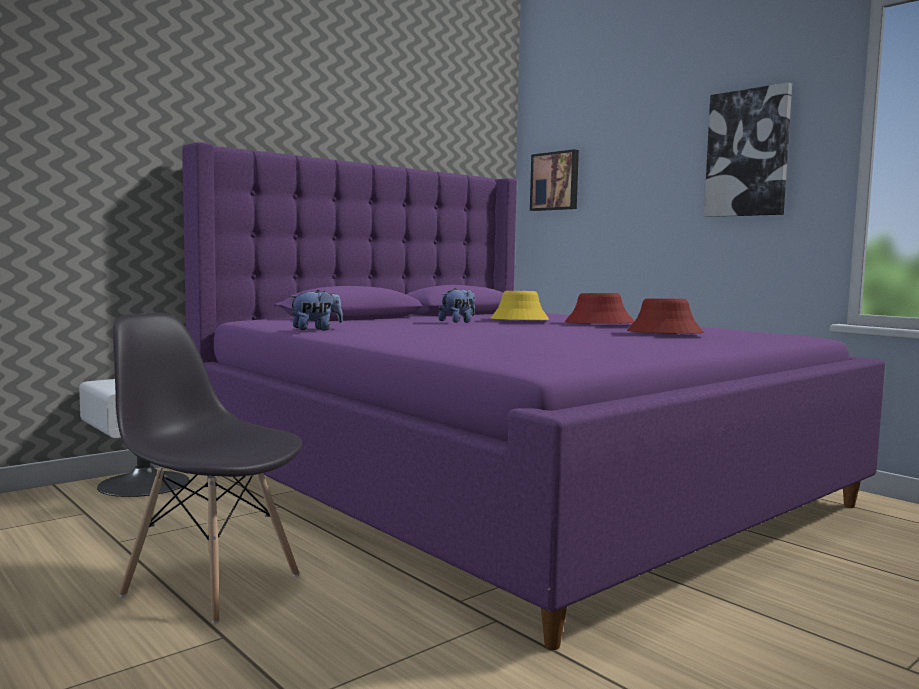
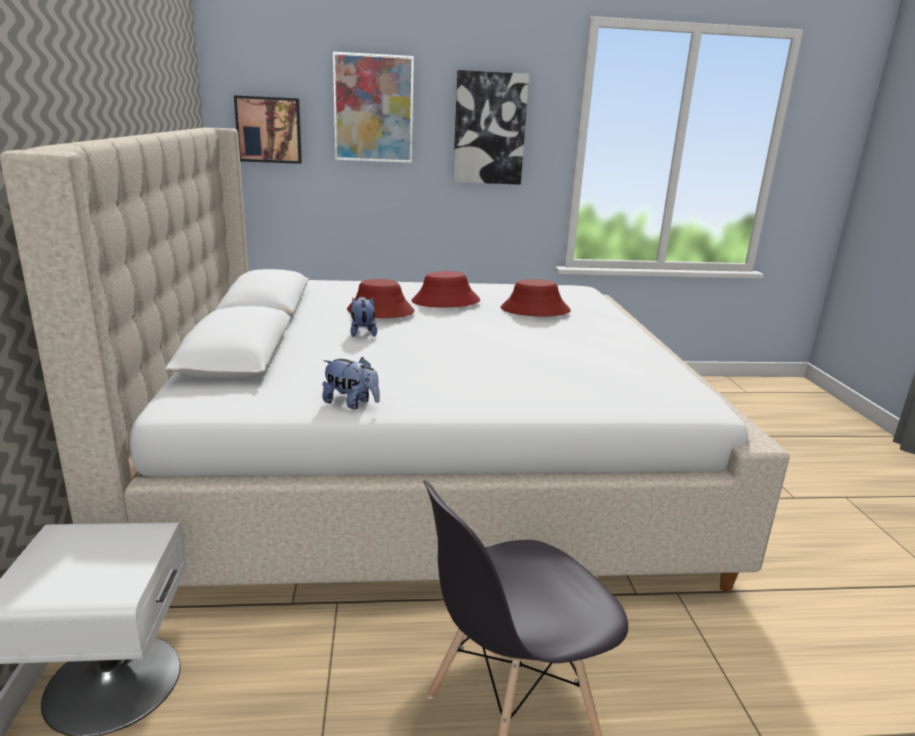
camera: 55 degrees left, 15 degrees up
purple bed [182,142,885,650] -> beige bed [0,127,790,592]
plush toy [289,290,343,331] -> plush toy turned 105 degrees clockwise [322,357,380,409]
yellow hat [491,291,549,320] -> red hat [347,279,415,318]
none -> picture [333,52,414,163]

